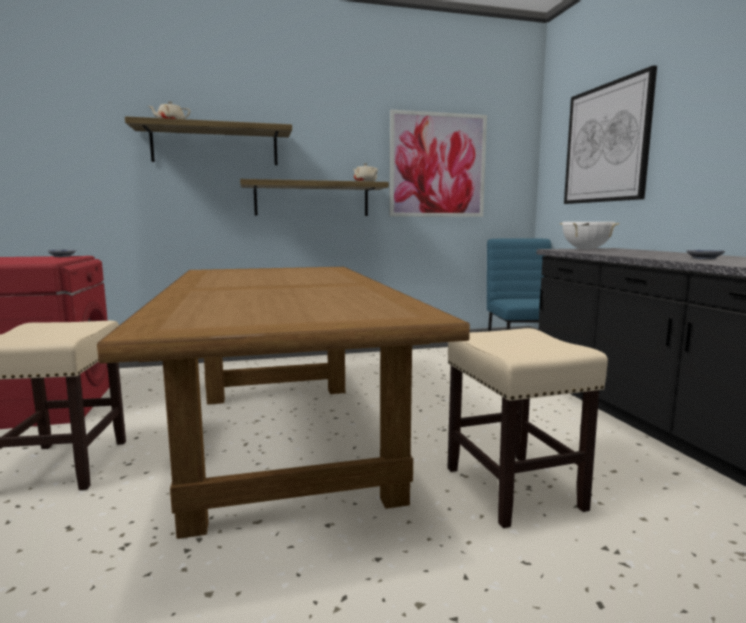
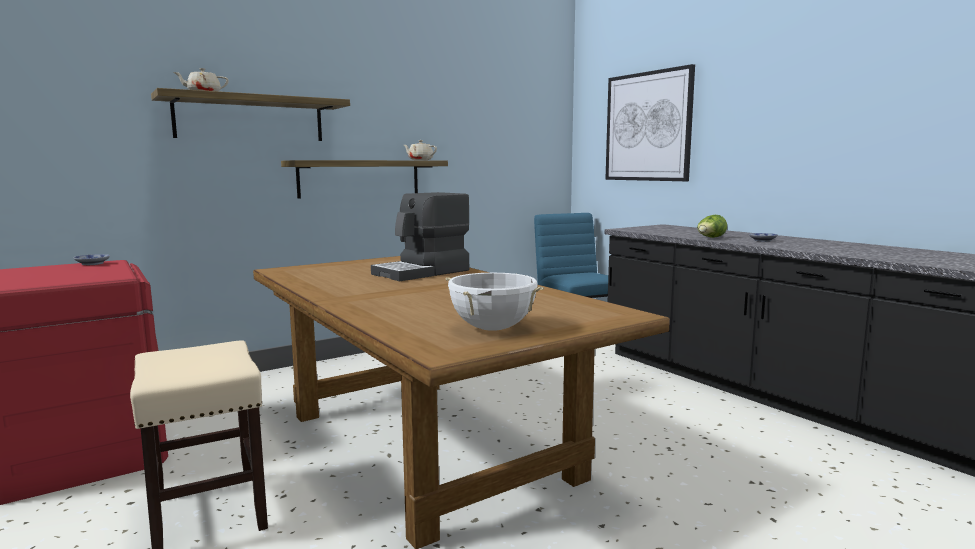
camera: 20 degrees left, 0 degrees up
picture [389,110,487,217] -> none
beige stool [447,328,608,528] -> none
white cooking pot [560,222,620,250] -> white cooking pot moved to [445,273,544,331]
none -> coffee machine [371,192,469,281]
none -> lettuce [697,215,727,238]

